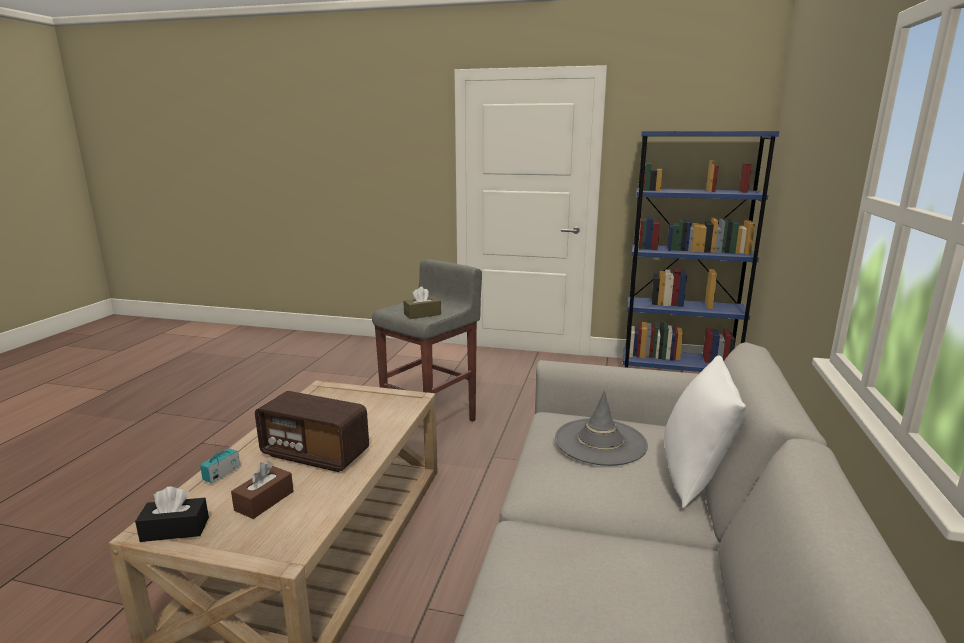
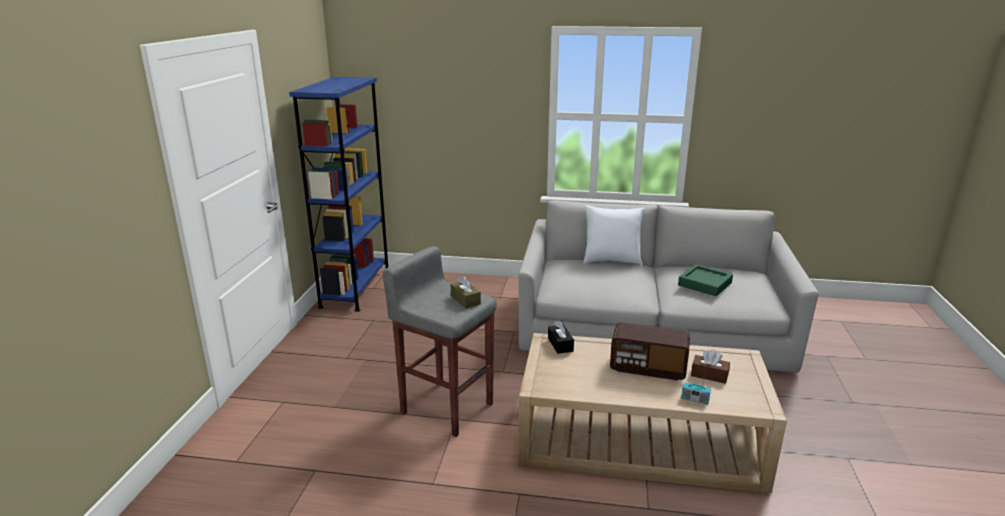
camera: 95 degrees left, 5 degrees up
black tissue box [135,486,209,542] -> black tissue box moved to [548,321,574,354]
radio [255,391,369,472] -> radio turned 90 degrees clockwise [610,322,690,380]
grey hat [555,390,648,466] -> none
none -> green tray [678,264,733,296]

